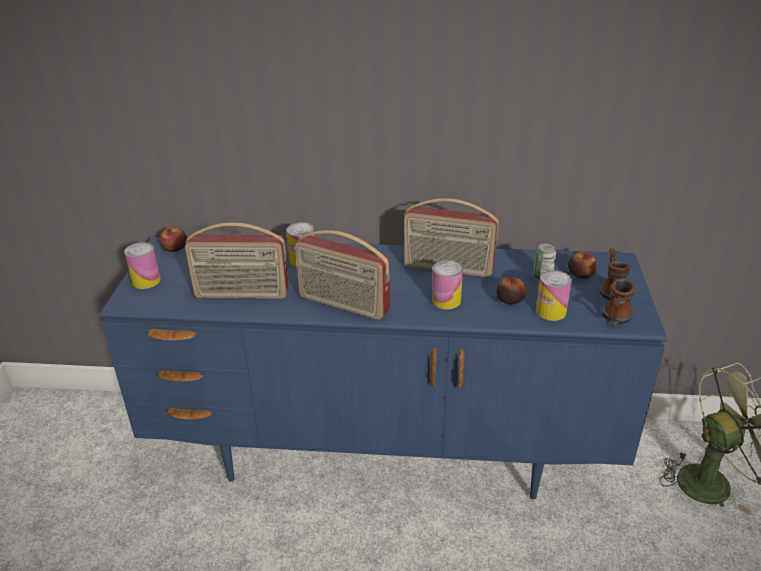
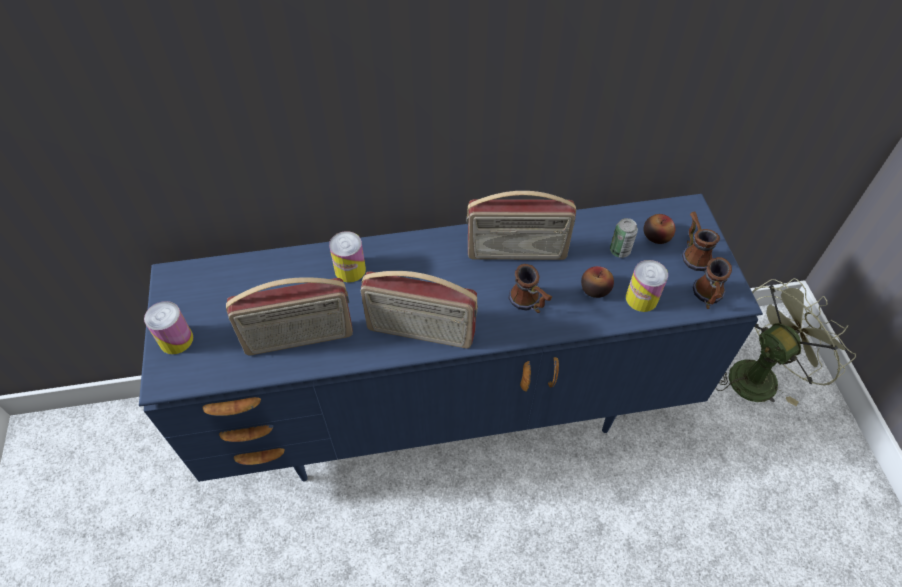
camera: 15 degrees left, 20 degrees up
apple [159,227,187,252] -> none
can [432,260,463,309] -> mug [509,264,552,313]

